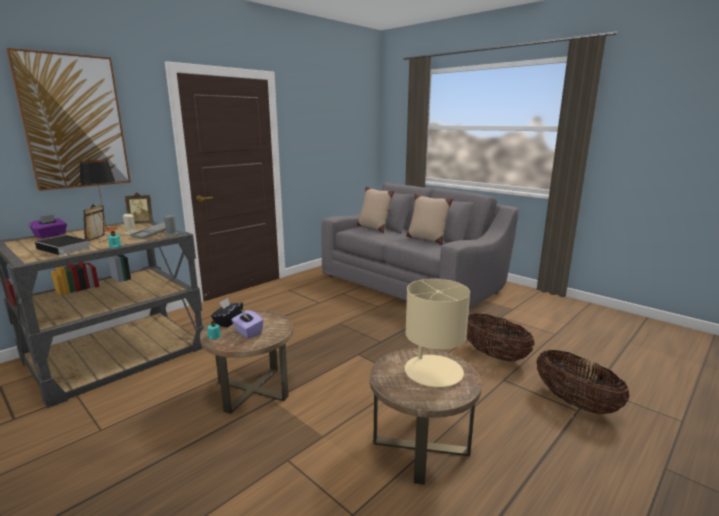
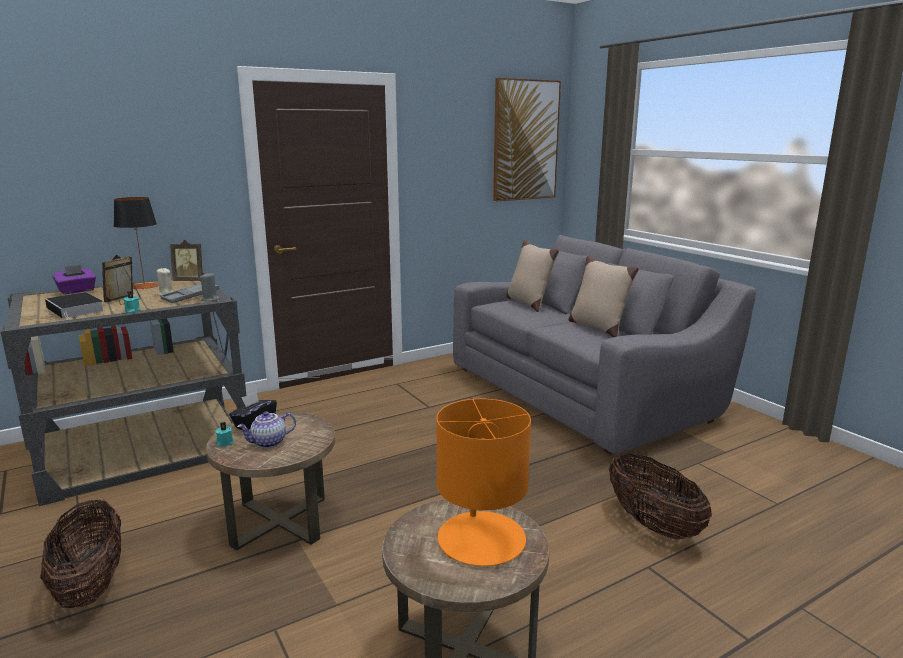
camera: 15 degrees right, 0 degrees up
picture [6,48,131,191] -> picture moved to [493,78,561,202]
purple tissue box [231,310,263,339] -> teapot [237,411,296,448]
beige table lamp [405,279,470,387] -> orange table lamp [436,399,531,566]
basket [536,350,630,415] -> basket moved to [40,499,122,608]

